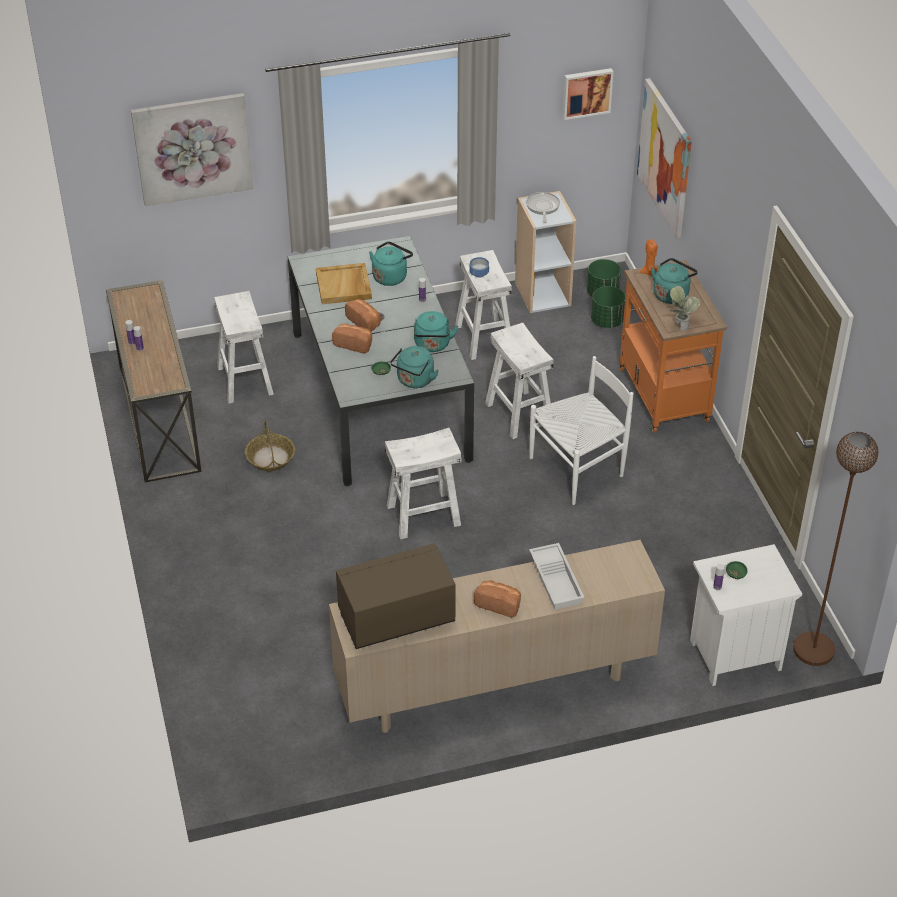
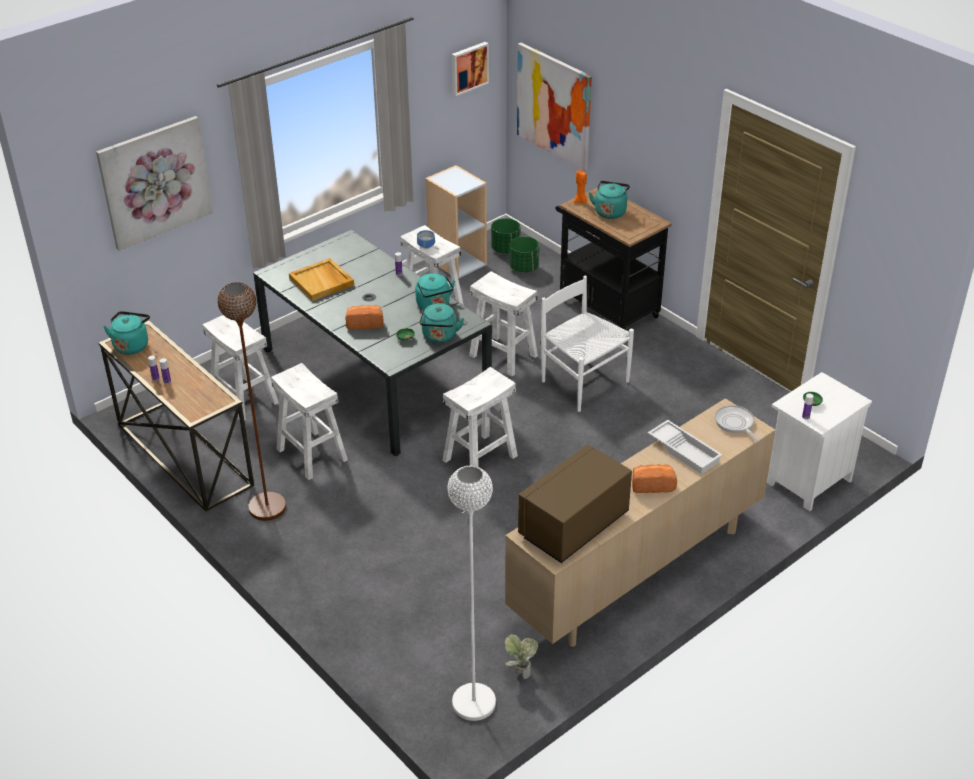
camera: 25 degrees left, 5 degrees down
basket [245,421,295,471] -> white stool [271,363,348,480]
bread [345,299,381,332] -> none
turquoise kettle [369,241,413,286] -> turquoise kettle moved to [103,311,150,355]
frying pan [526,192,560,223] -> frying pan moved to [715,406,760,442]
white chair [529,356,633,505] -> white chair turned 75 degrees counterclockwise [541,276,634,412]
orange cart [619,260,727,432] -> black cart [555,185,672,330]
potted plant [667,286,700,331] -> potted plant moved to [505,634,538,679]
brown floor lamp [793,432,878,666] -> brown floor lamp moved to [218,282,286,521]
none -> white floor lamp [447,466,496,721]

